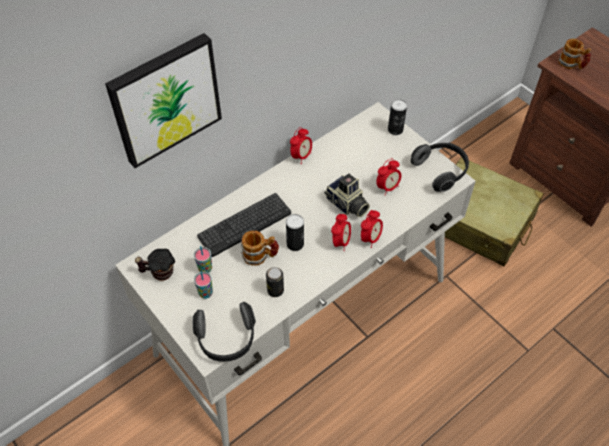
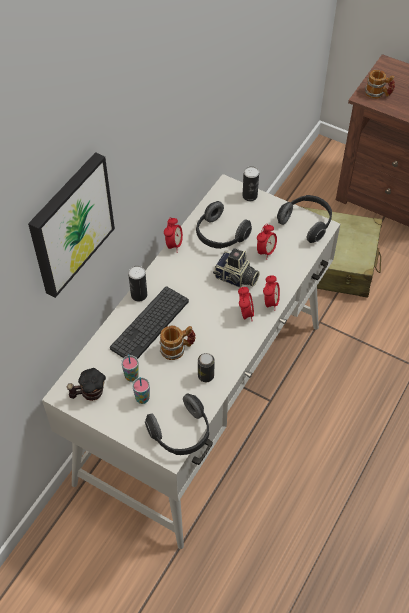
camera: 20 degrees left, 0 degrees up
can [286,214,304,251] -> can moved to [128,266,147,301]
none -> headphones [196,201,252,249]

